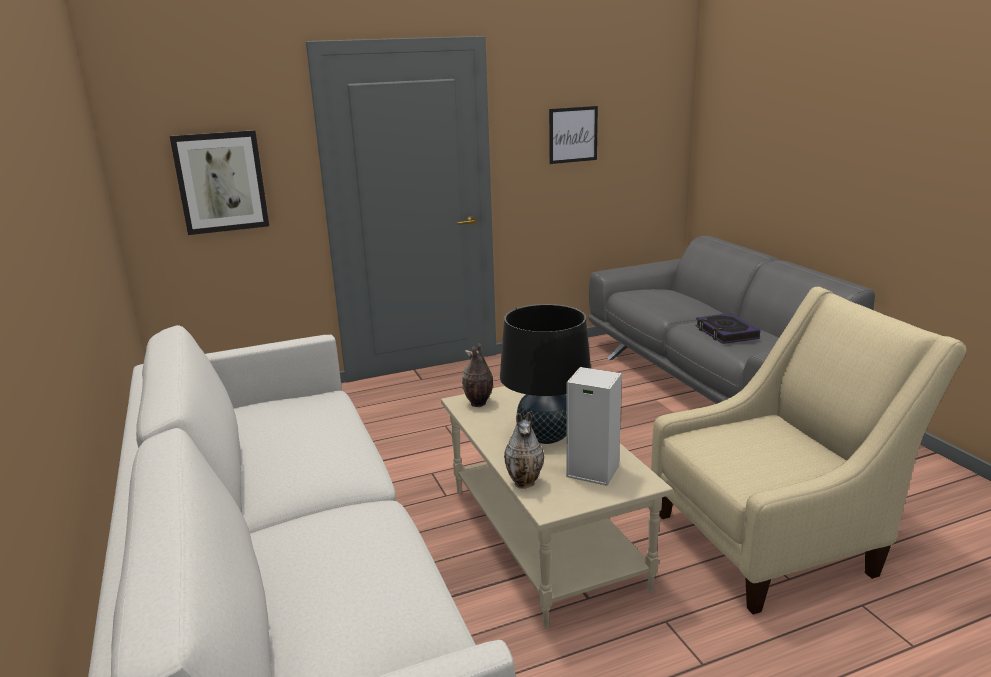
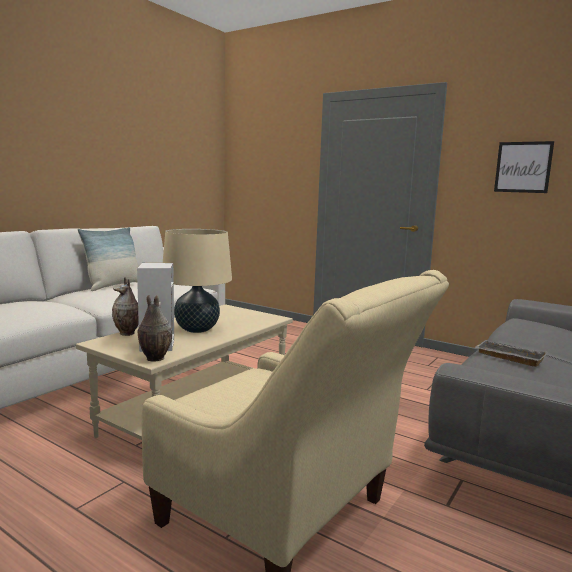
camera: 55 degrees right, 10 degrees down
picture [170,130,269,235] -> none
vase [462,343,493,407] -> vase moved to [138,295,172,362]
black table lamp [500,304,591,444] -> beige table lamp [163,229,232,333]
book [695,313,760,344] -> grey tray [475,340,548,367]
none -> pillow [78,227,139,291]

